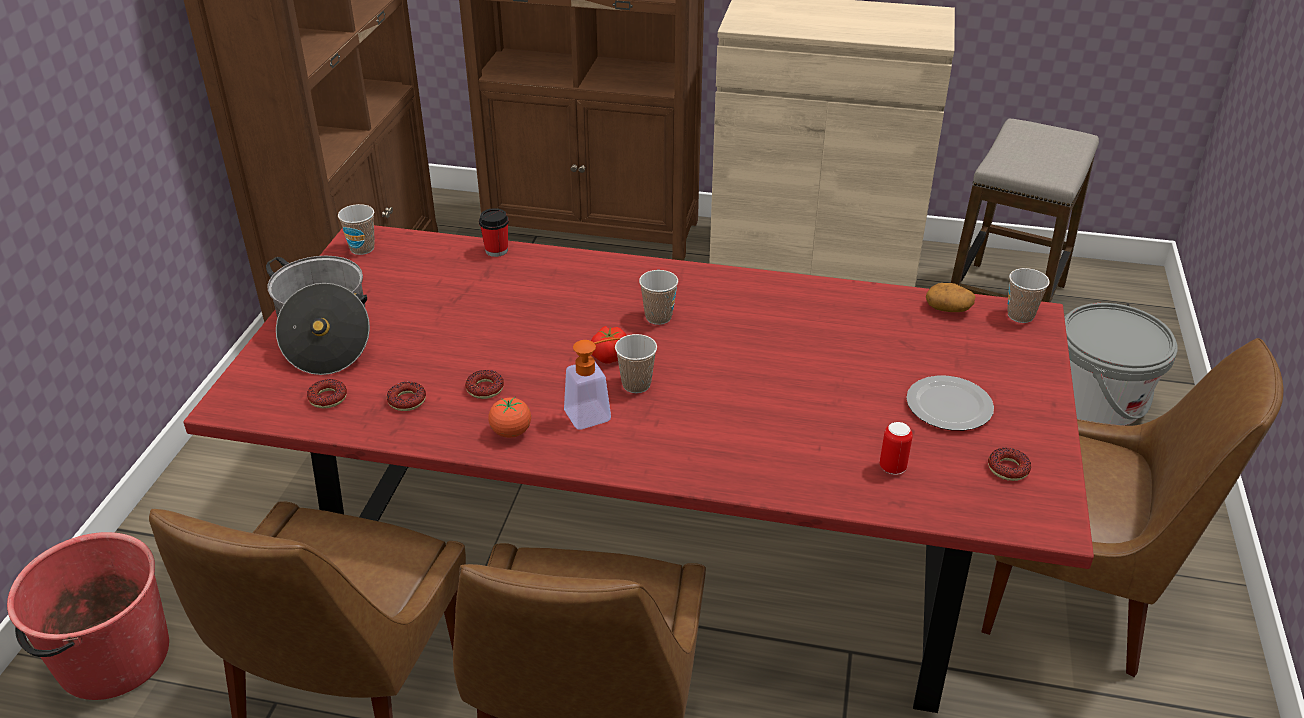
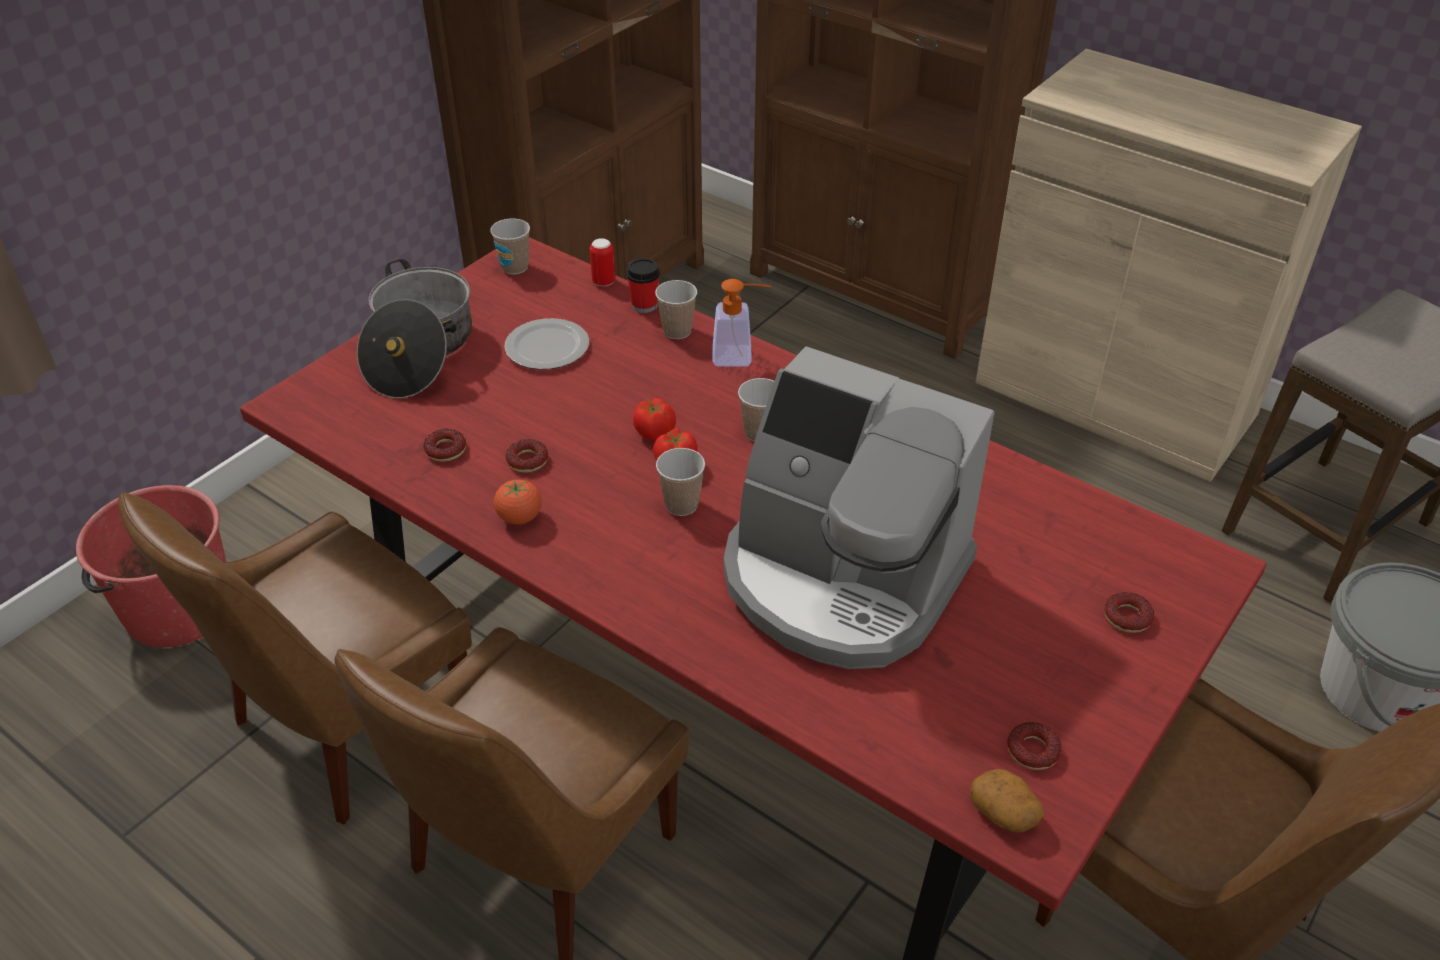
camera: 25 degrees right, 5 degrees up
donut [307,379,347,408] -> donut moved to [1104,592,1154,633]
soap dispenser [564,338,620,430] -> soap dispenser moved to [713,279,771,367]
can [880,422,913,475] -> can moved to [590,238,615,287]
plate [906,375,994,431] -> plate moved to [504,318,589,370]
potato [926,283,976,312] -> potato moved to [970,769,1044,832]
cup [1007,268,1050,323] -> cup moved to [655,280,697,339]
none -> tomato [633,398,676,441]
none -> coffee machine [724,346,995,669]

